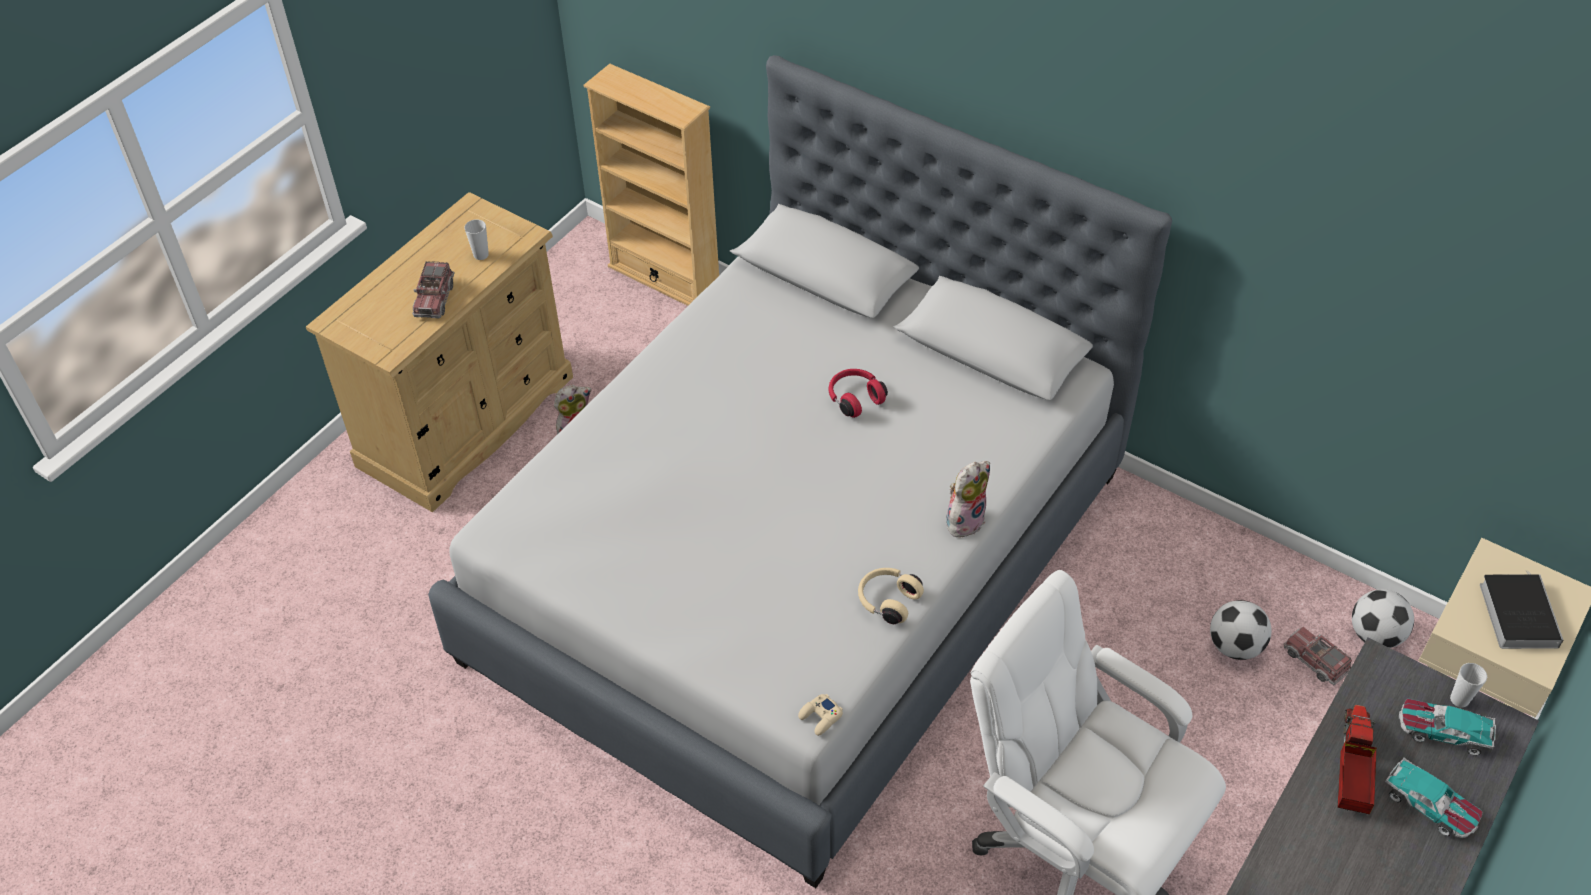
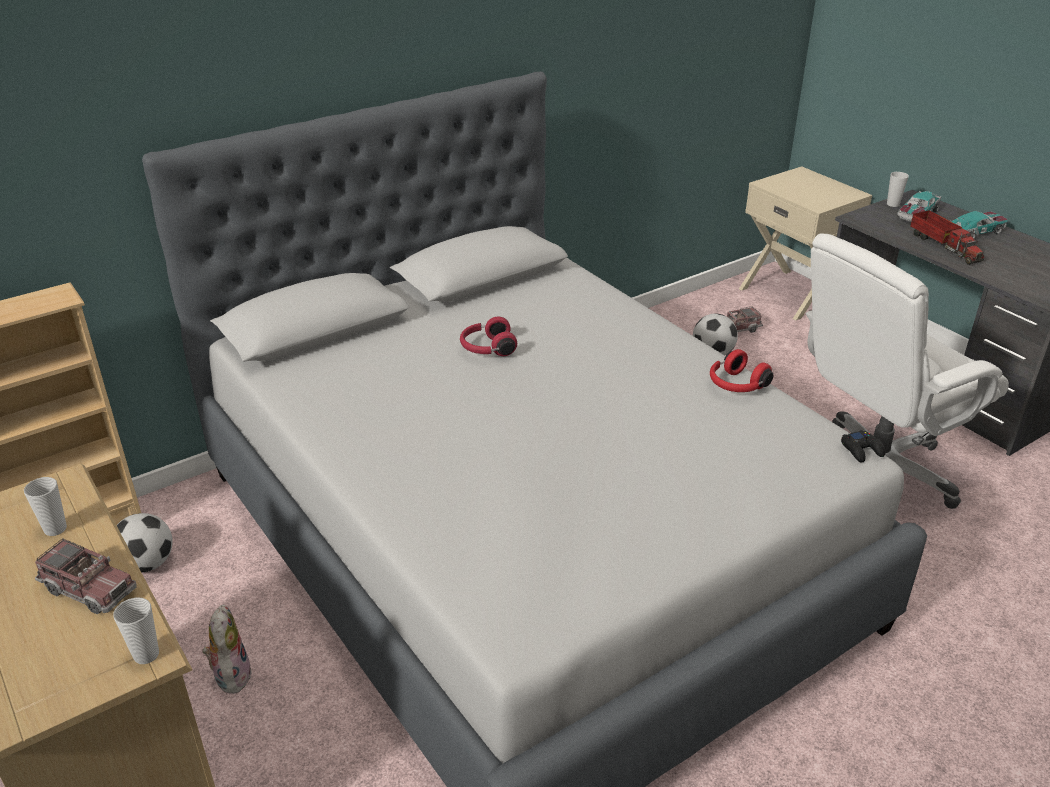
camera: 70 degrees left, 15 degrees down
beige game controller [798,694,843,736] -> black game controller [841,430,886,462]
beige headphones [858,568,924,624] -> red headphones [710,349,773,392]
plush toy [946,461,990,537] -> none
toy truck [1338,705,1377,814] -> toy truck turned 150 degrees counterclockwise [910,210,984,265]
football [1352,589,1414,648] -> football moved to [117,513,173,573]
book [1480,570,1563,649] -> none
none -> cup [113,597,159,664]

